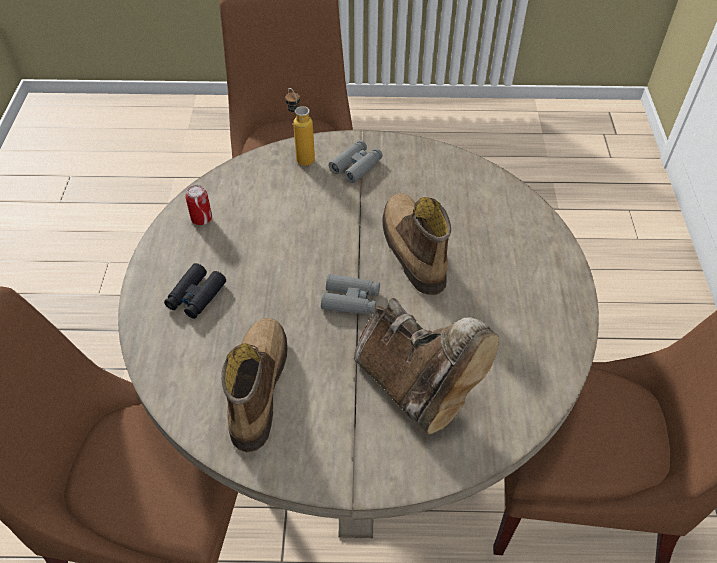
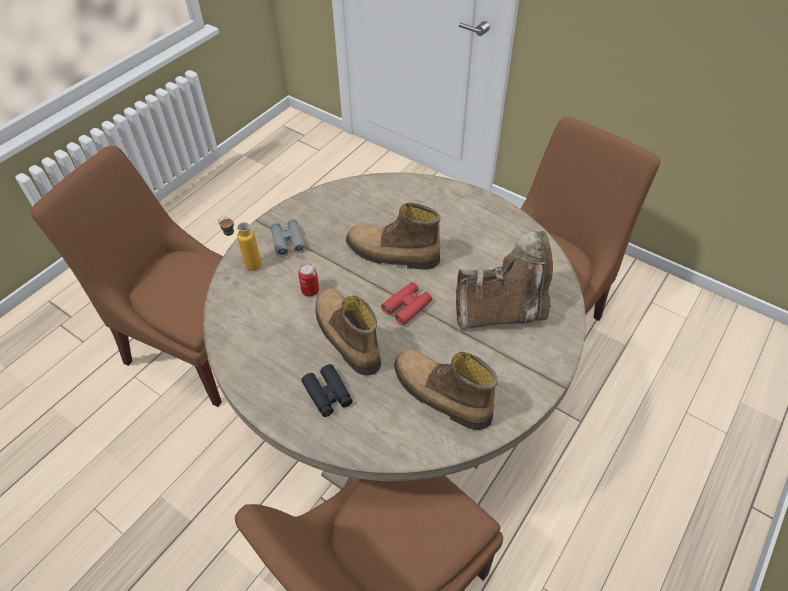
camera: 55 degrees left, 0 degrees up
can [185,185,212,225] -> can moved to [298,263,319,297]
grey binoculars [321,274,380,315] -> red binoculars [381,282,432,326]
none -> boot [315,288,381,376]

